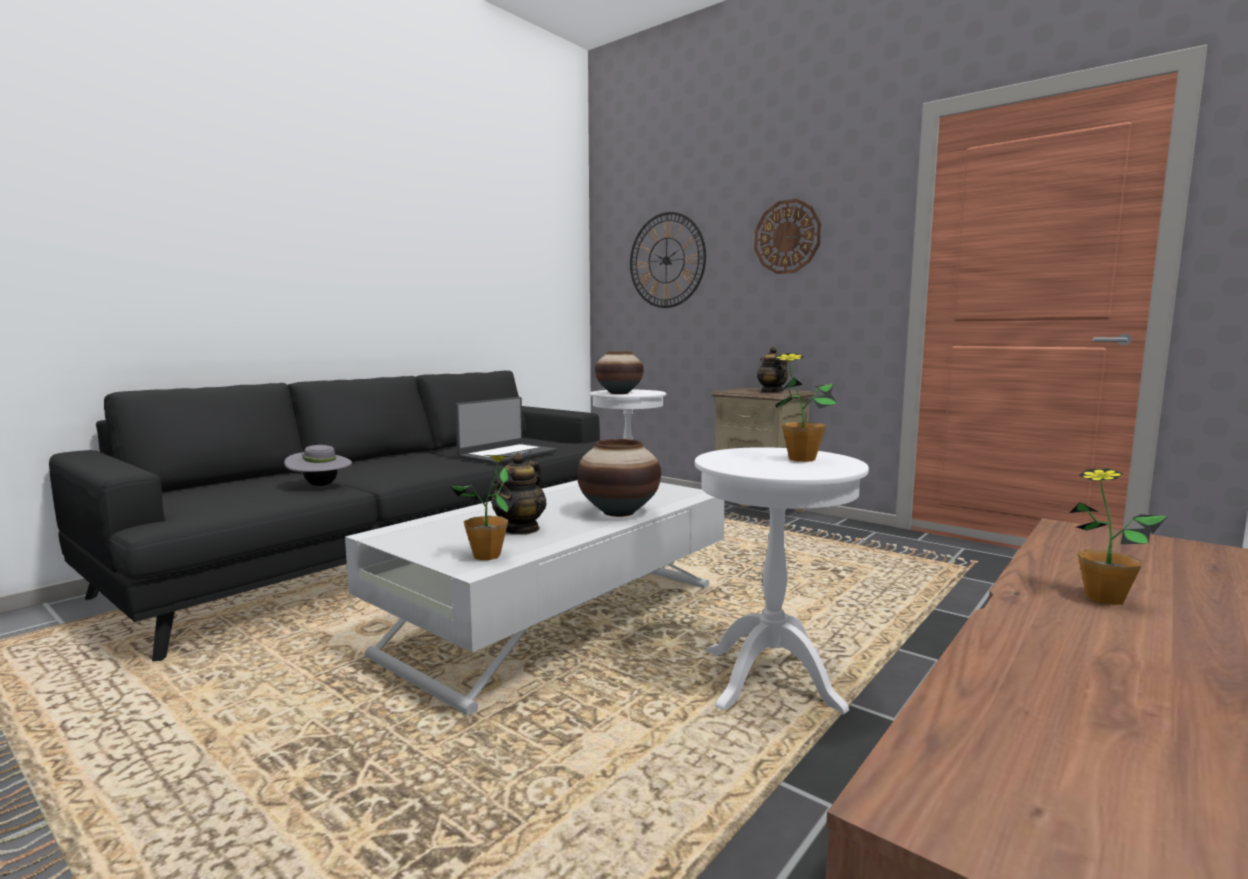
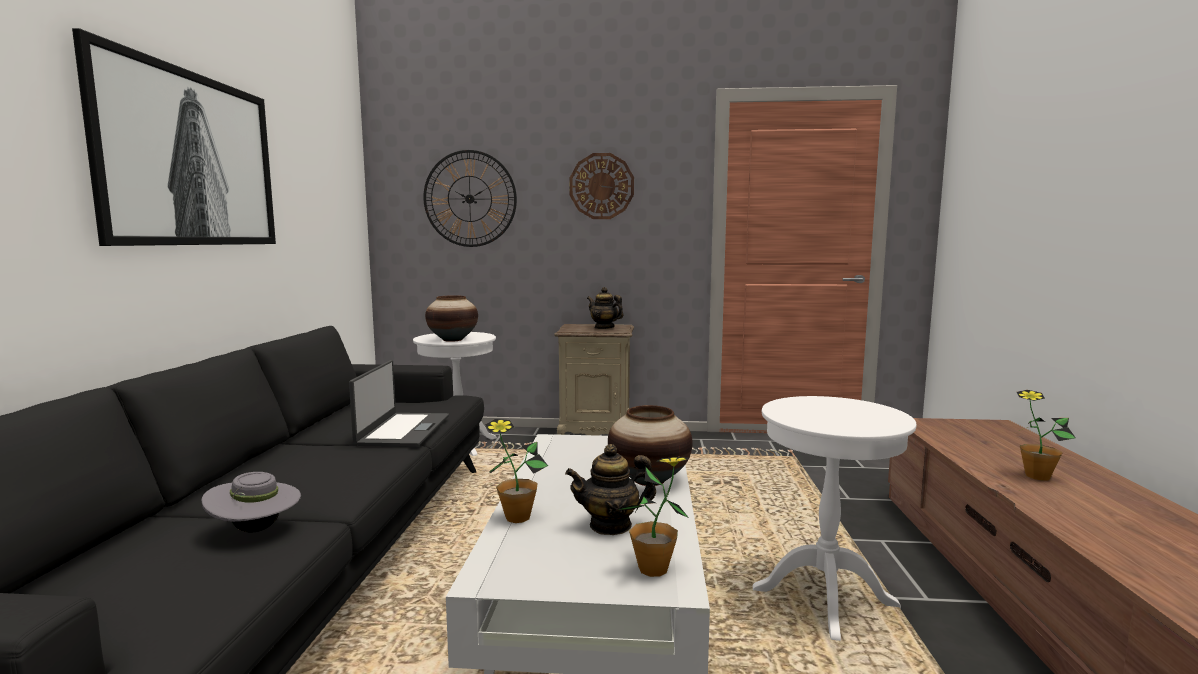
camera: 35 degrees left, 0 degrees up
teapot [492,453,547,535] -> teapot turned 90 degrees clockwise [565,444,656,535]
potted plant [775,353,837,462] -> potted plant moved to [485,419,548,523]
none -> picture [72,28,276,246]

